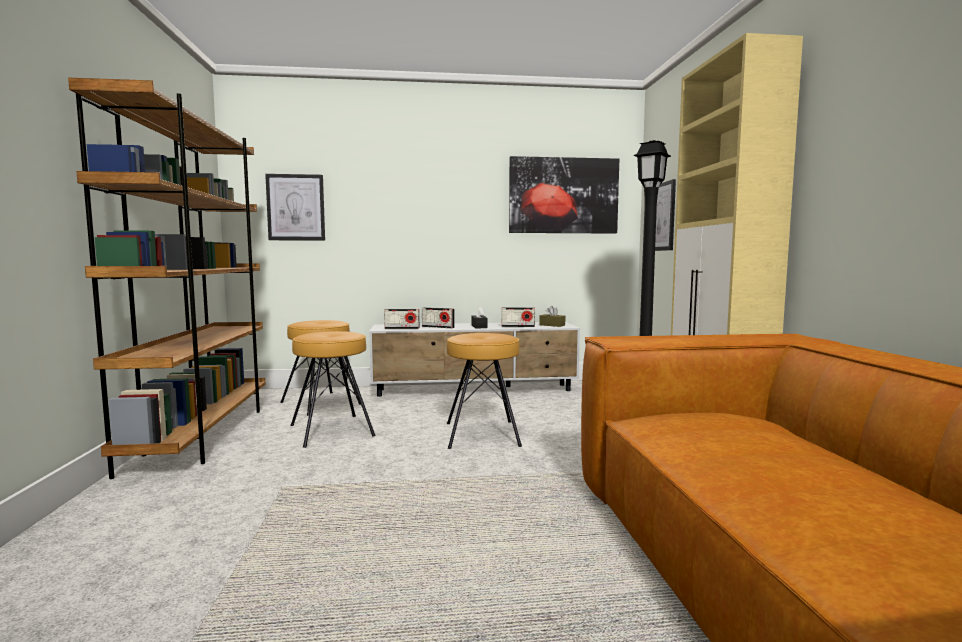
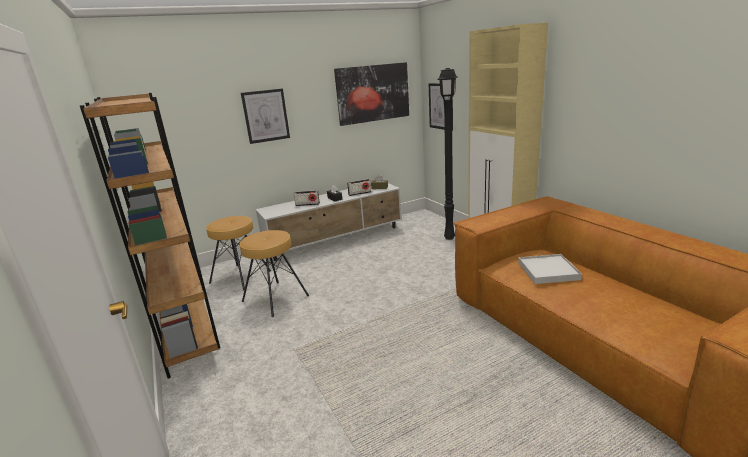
camera: 20 degrees left, 15 degrees up
picture [265,174,325,241] -> picture moved to [241,89,290,144]
radio [384,309,419,329] -> none
brown stool [447,333,522,449] -> none
none -> white tray [518,254,582,284]

